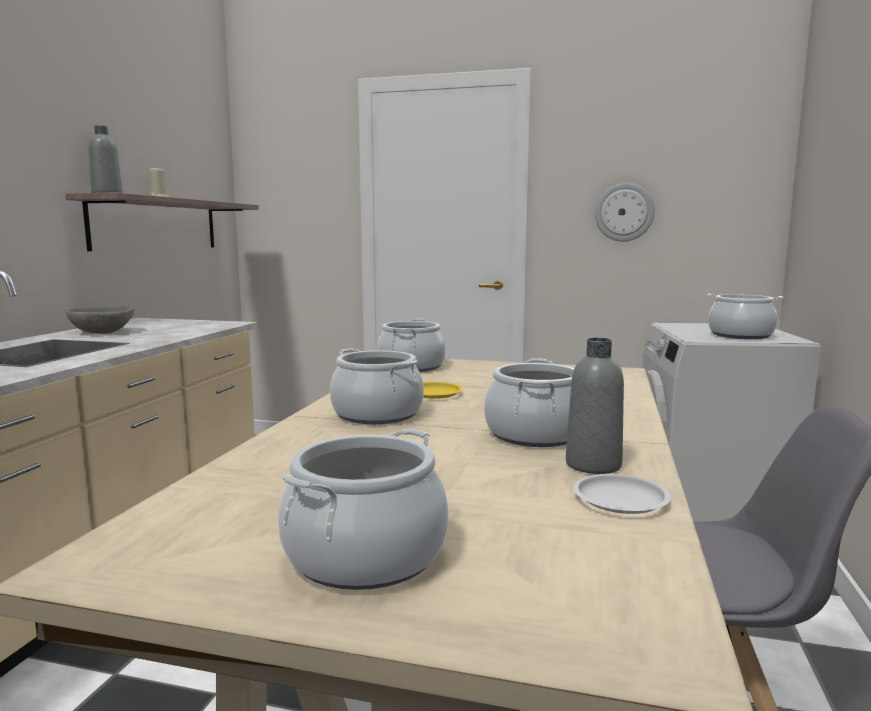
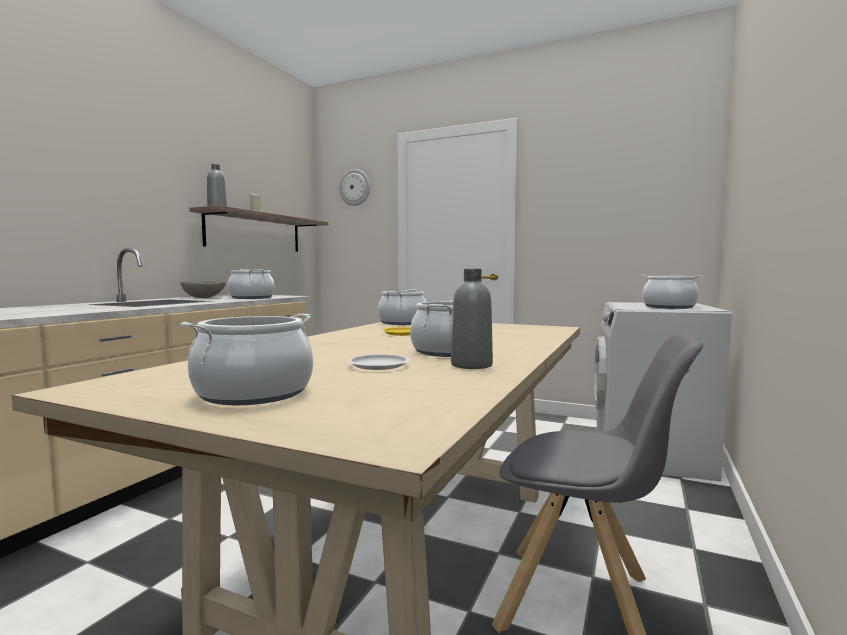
camera: 10 degrees right, 5 degrees down
cooking pot [330,348,424,424] -> cooking pot moved to [228,269,275,299]
white plate [573,474,671,514] -> white plate moved to [348,354,410,370]
wall clock [595,183,655,242] -> wall clock moved to [339,169,370,206]

